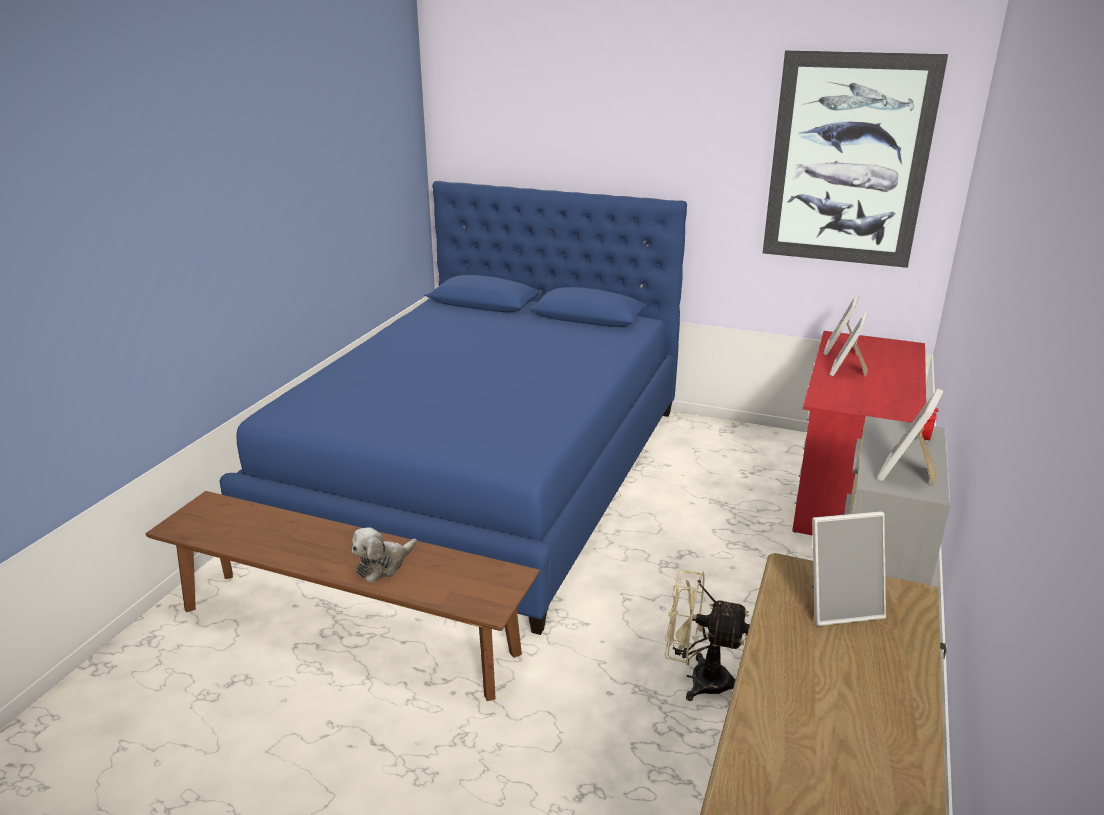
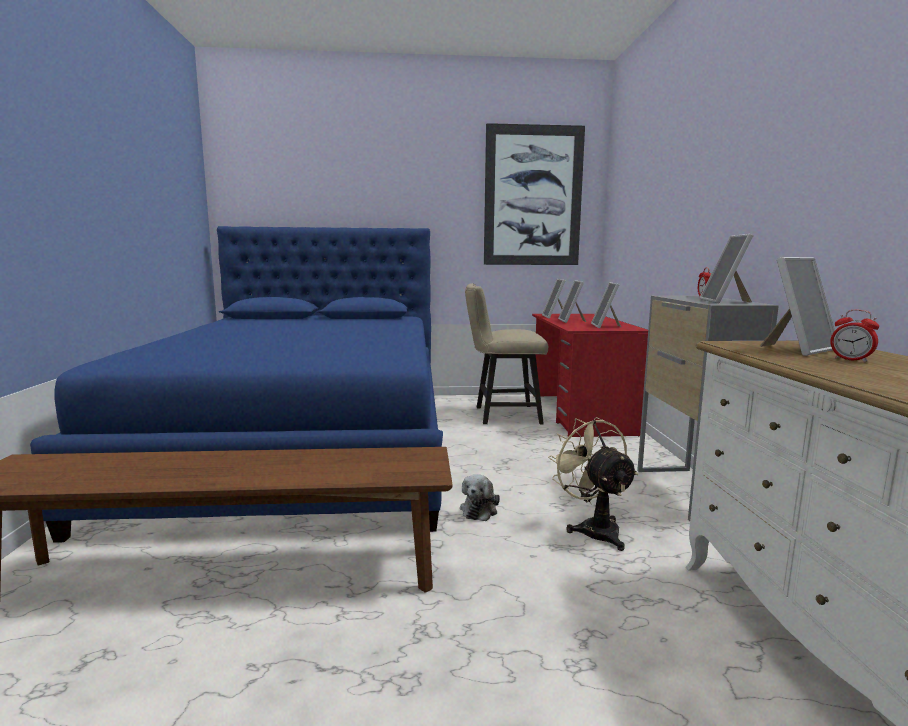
camera: 25 degrees left, 15 degrees down
plush toy [352,527,417,582] -> plush toy moved to [460,474,500,521]
beige fan [665,570,750,701] -> beige fan turned 75 degrees clockwise [548,417,638,551]
none -> beige chair [465,283,548,425]
none -> picture frame [591,282,621,328]
none -> alarm clock [830,310,879,362]

